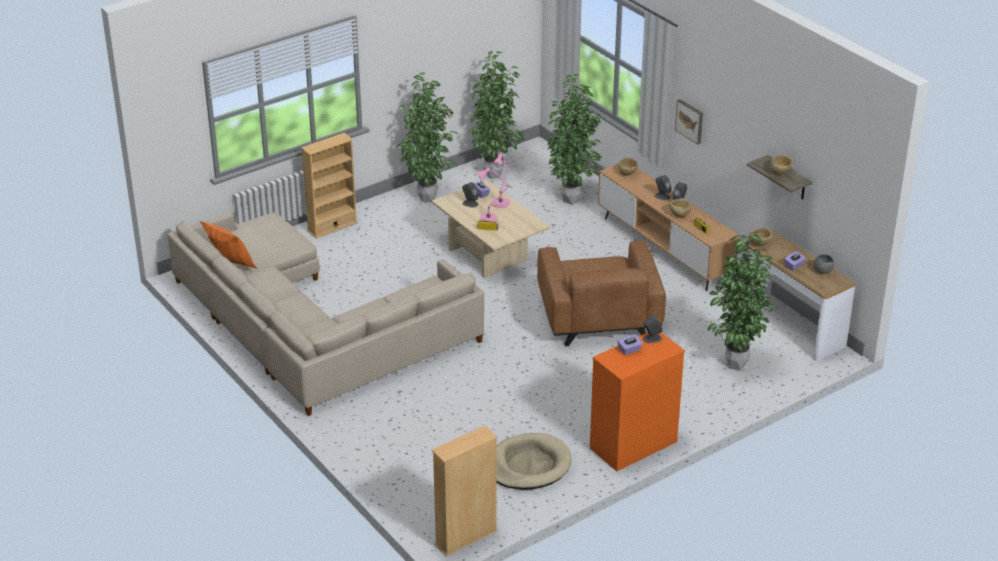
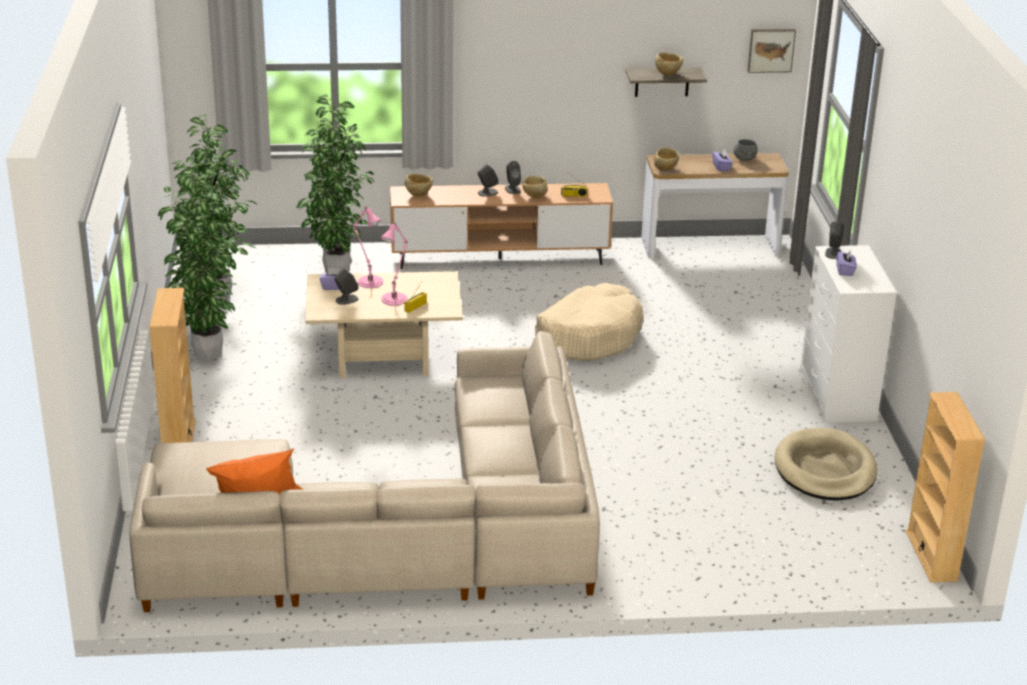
camera: 60 degrees left, 5 degrees down
brown armchair [537,240,666,346] -> beige dog bed [535,283,643,361]
orange dresser [590,332,685,471] -> white dresser [800,245,897,423]
picture [675,99,703,145] -> picture moved to [747,29,796,73]
potted plant [708,232,773,370] -> none

